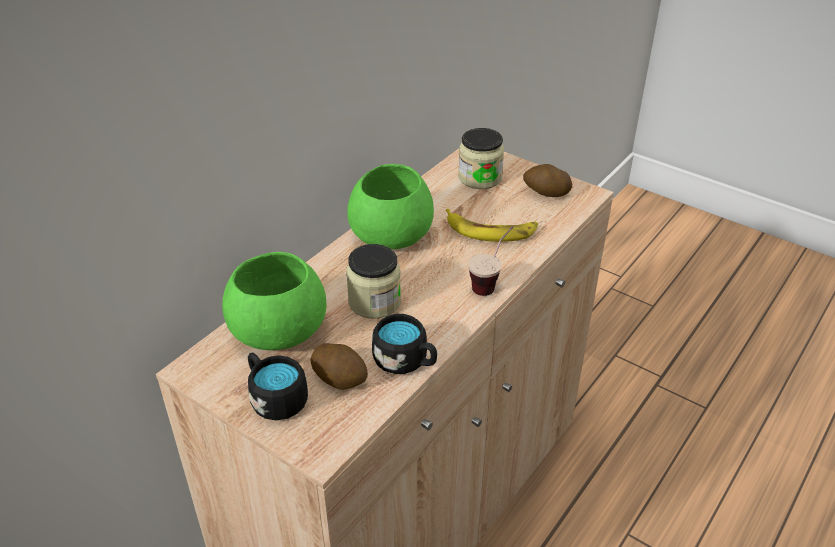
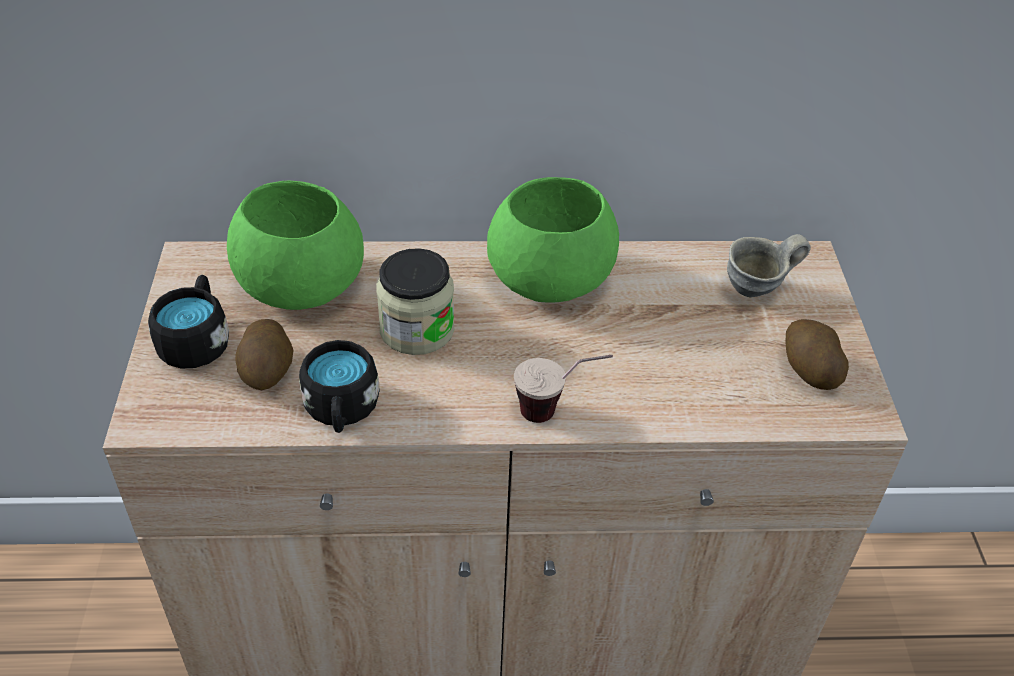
camera: 50 degrees right, 5 degrees up
banana [446,209,538,242] -> none
jar [458,128,504,189] -> grey mug [727,234,811,298]

